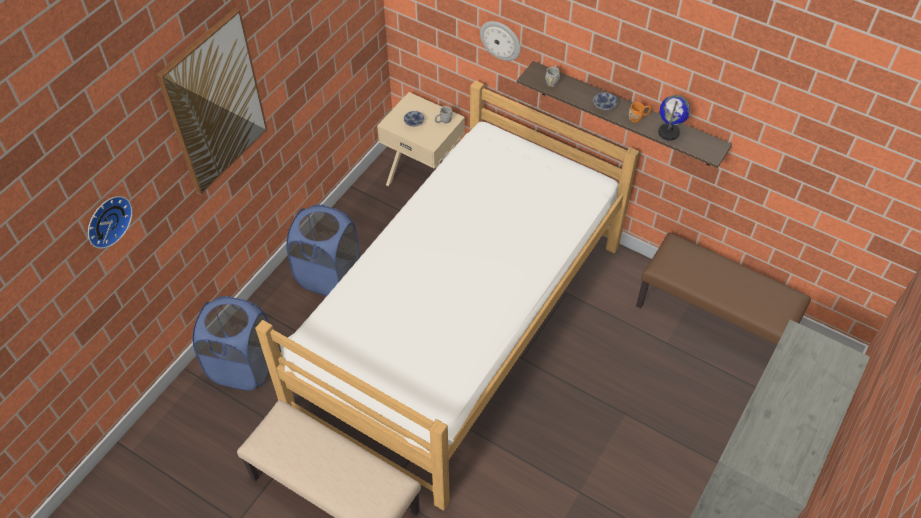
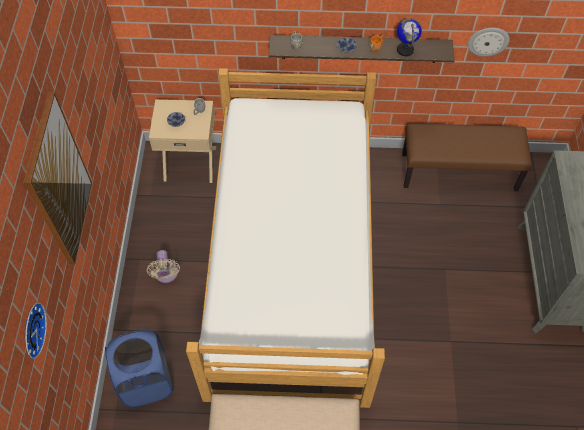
camera: 30 degrees left, 5 degrees up
blue laundry basket [286,204,360,296] -> beige fan [147,250,180,283]
wall clock [480,21,521,61] -> wall clock moved to [468,28,510,56]

